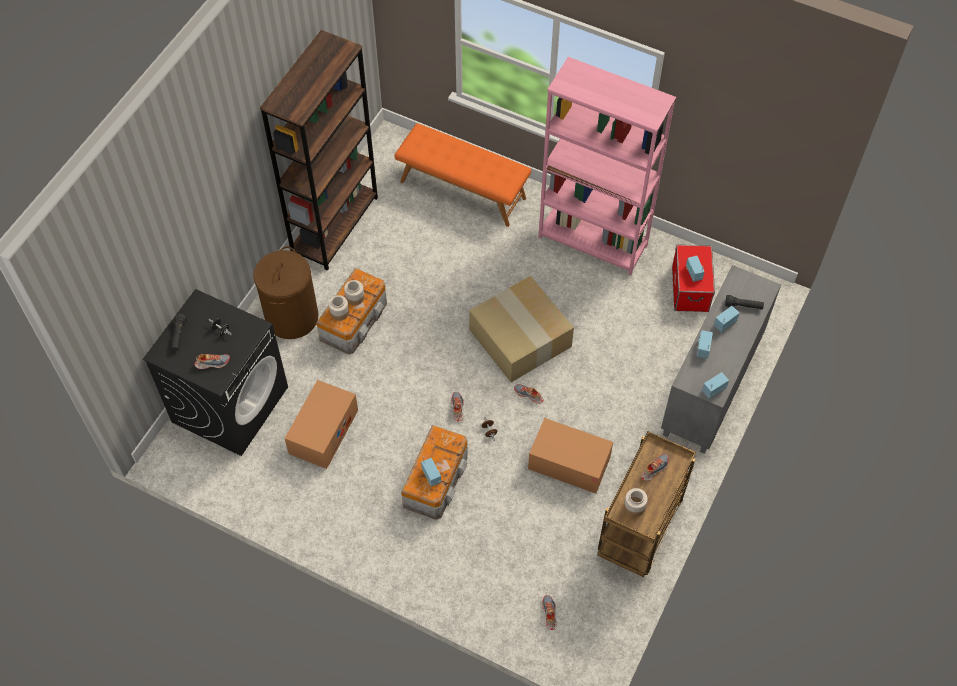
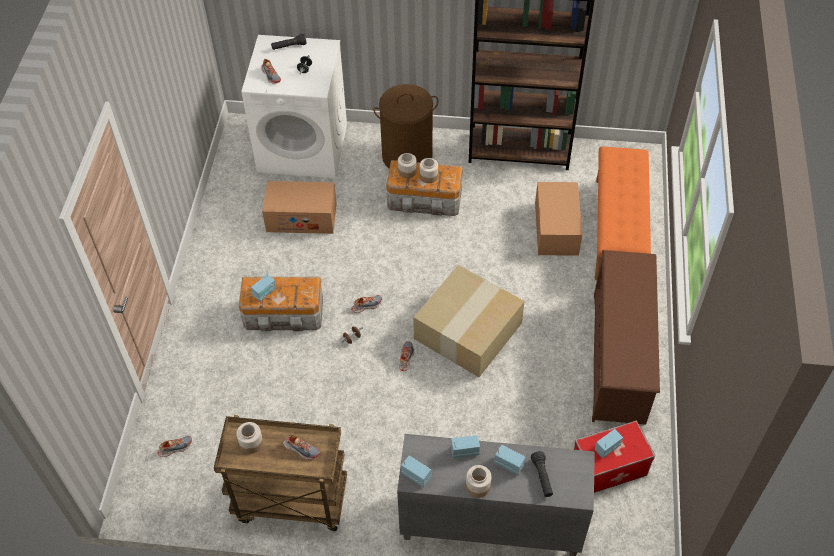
camera: 70 degrees right, 5 degrees down
black washing machine [143,289,288,456] -> white washing machine [241,35,347,178]
cardboard box [528,418,613,493] -> cardboard box moved to [535,182,582,256]
pink bookcase [538,57,676,276] -> brown shoe rack [592,250,660,425]
none -> jar [466,465,492,498]

